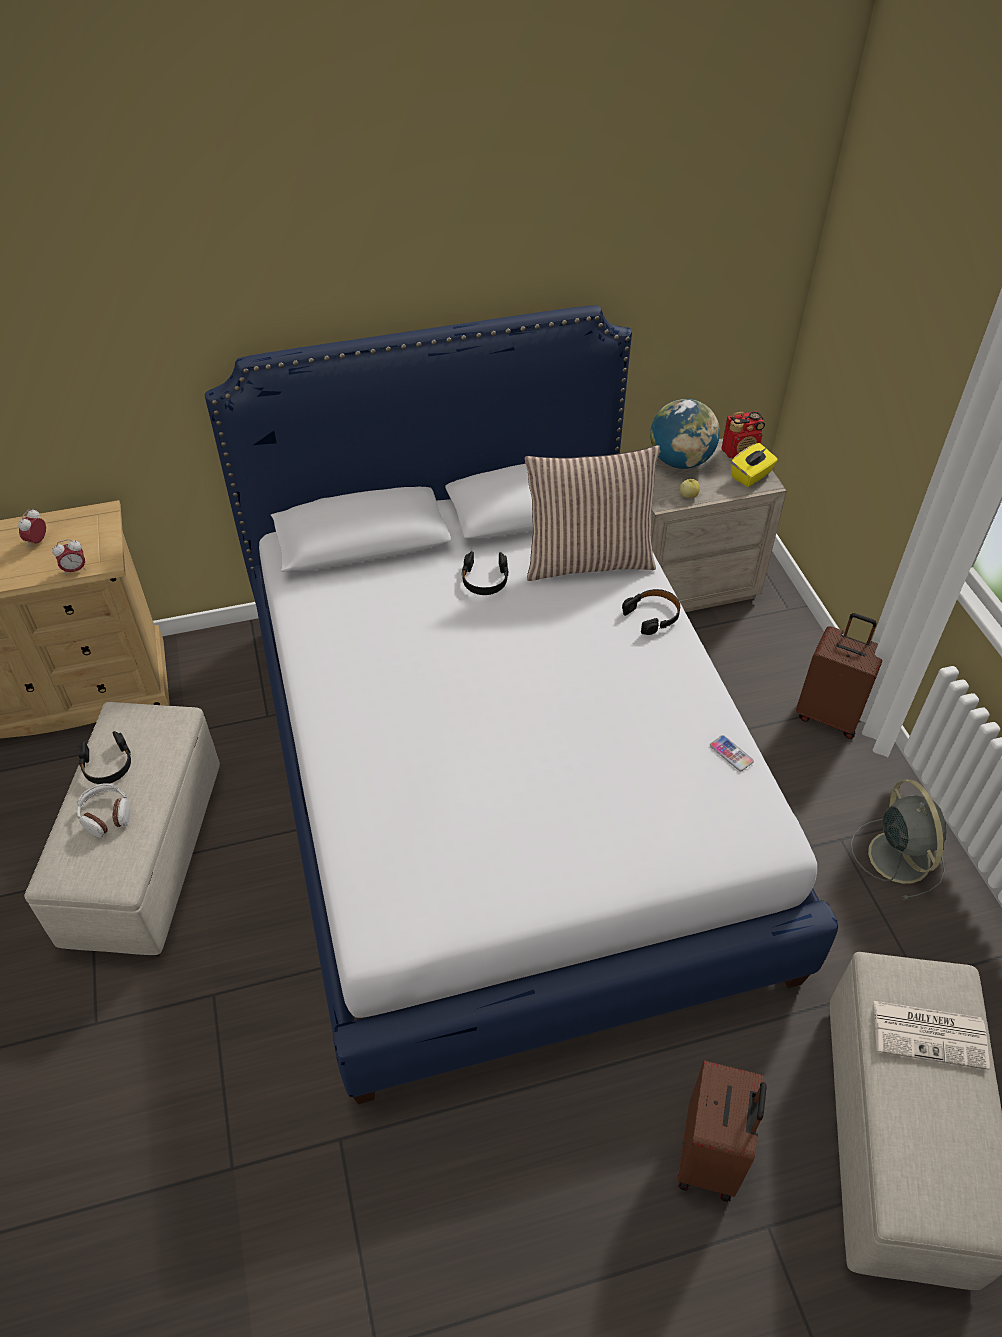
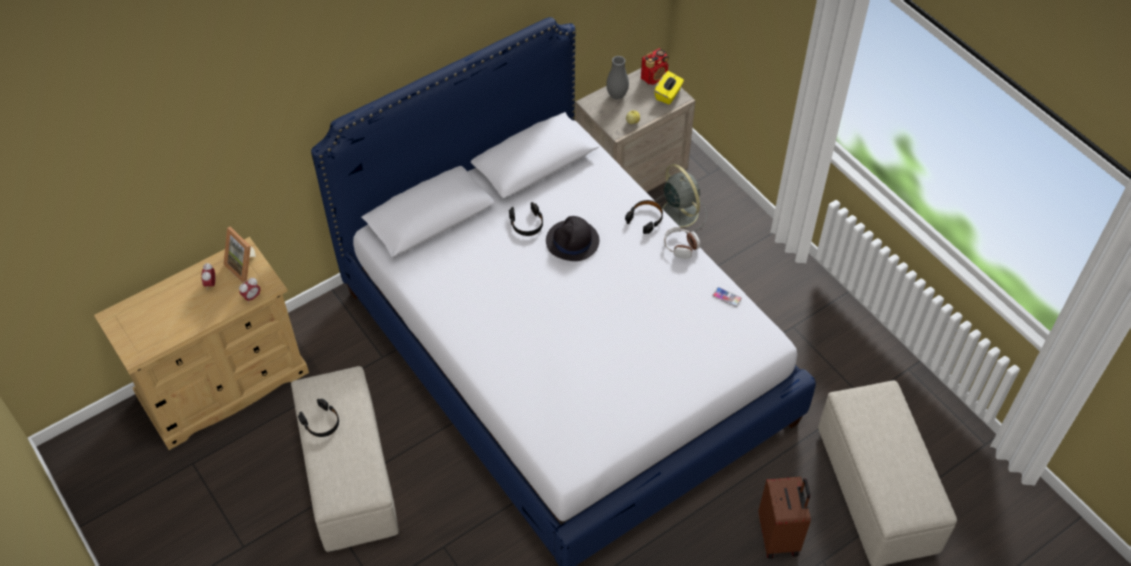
camera: 20 degrees left, 5 degrees up
headphones [77,783,130,838] -> headphones moved to [664,227,700,259]
pillow [525,445,660,581] -> none
globe [650,399,720,469] -> grey vase [606,56,629,99]
brown suitcase [796,613,882,739] -> none
grey fan [851,779,946,900] -> grey fan moved to [655,164,707,234]
newspaper [874,1001,990,1070] -> none
none -> picture frame [224,227,256,283]
none -> black hat [546,216,599,261]

